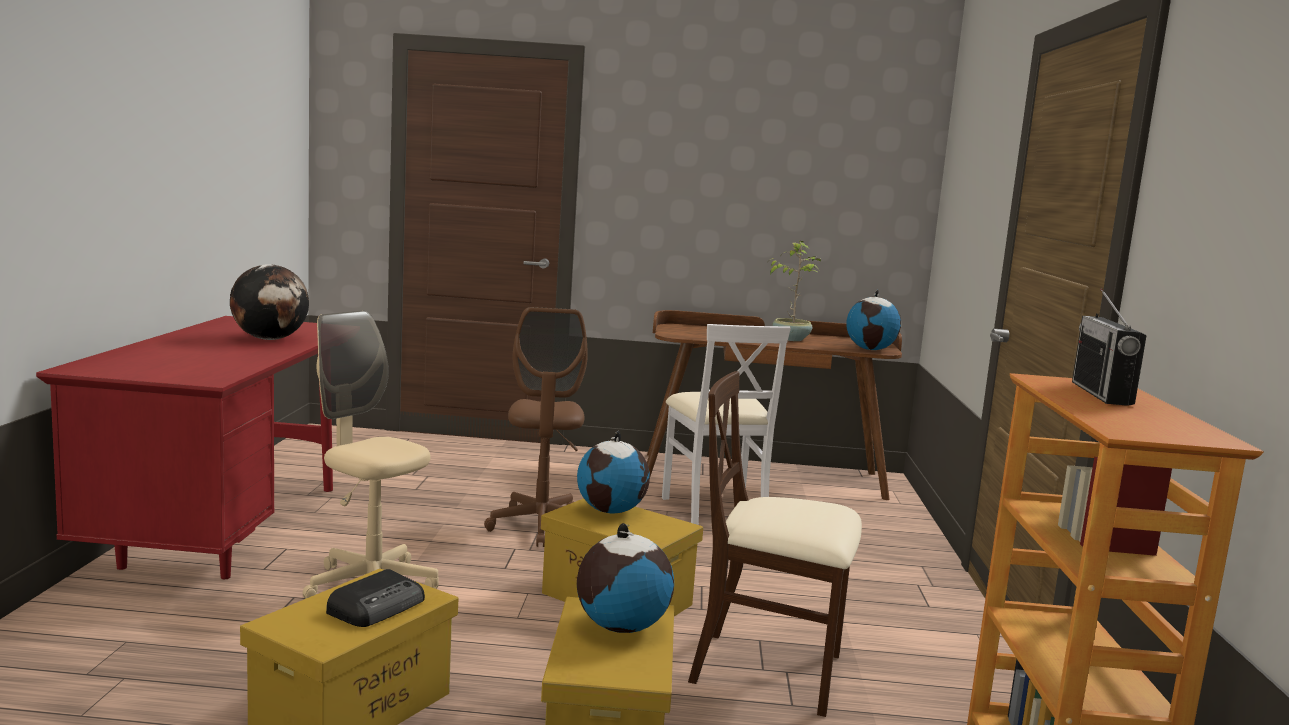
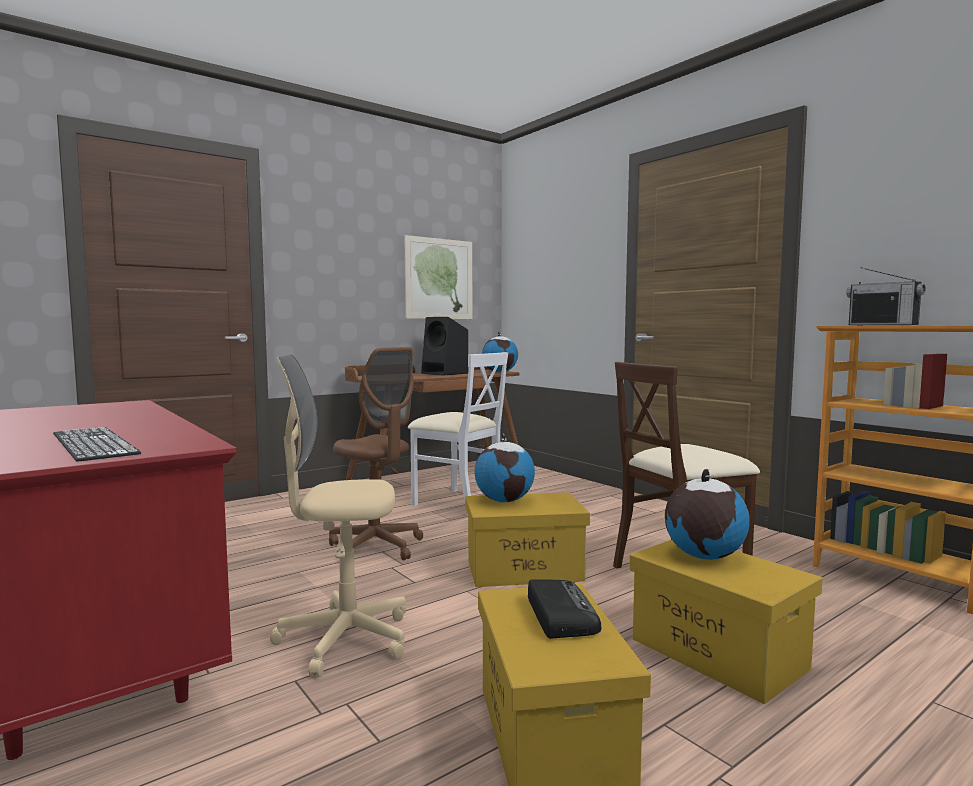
camera: 40 degrees left, 5 degrees down
globe [230,264,309,340] -> none
potted plant [770,241,821,341] -> black speaker [421,317,468,376]
none -> keyboard [53,427,141,462]
none -> picture [404,235,472,319]

